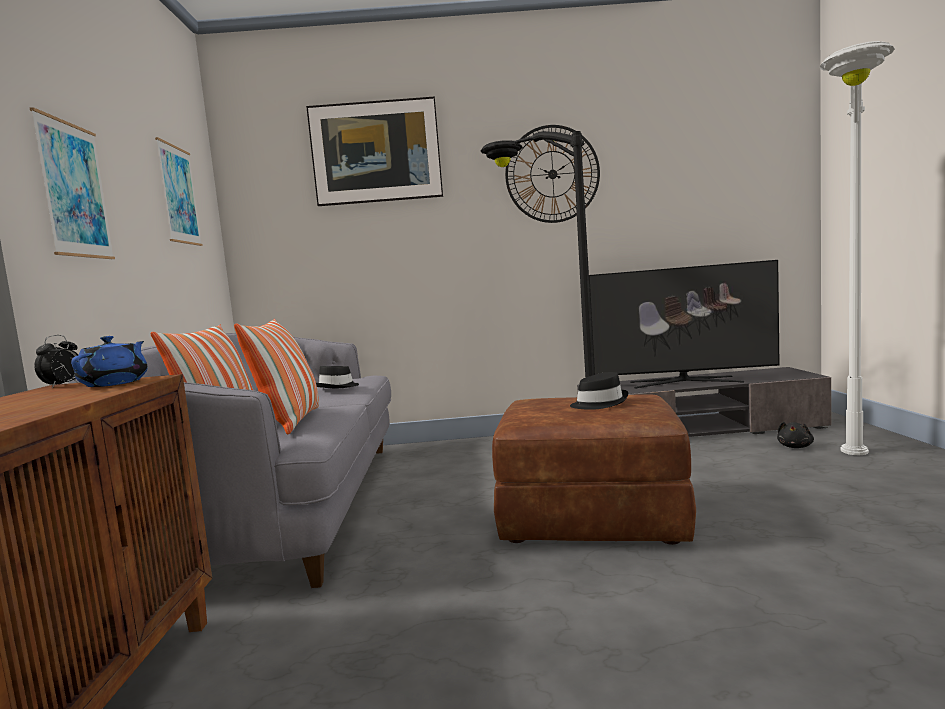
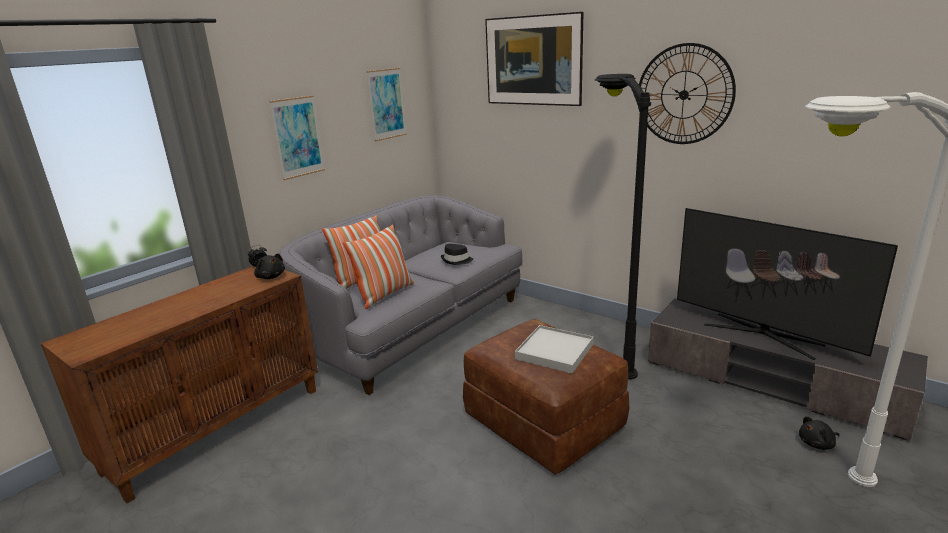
camera: 40 degrees right, 15 degrees up
blue teapot [71,336,148,387] -> black plush toy [254,253,285,279]
black hat [570,372,628,410] -> white tray [515,325,594,373]

